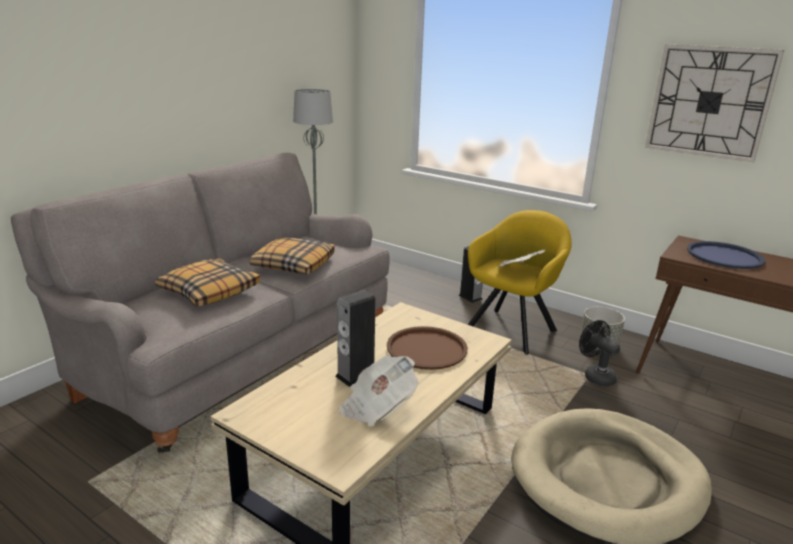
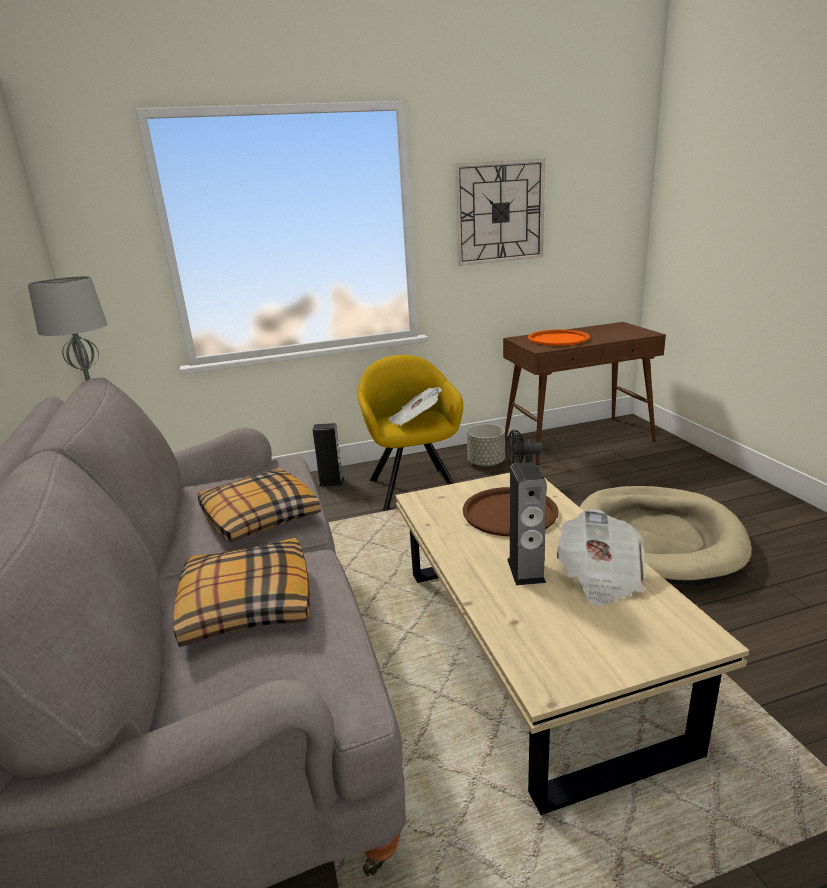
camera: 50 degrees left, 0 degrees up
blue tray [687,241,765,269] -> orange tray [528,329,590,346]

